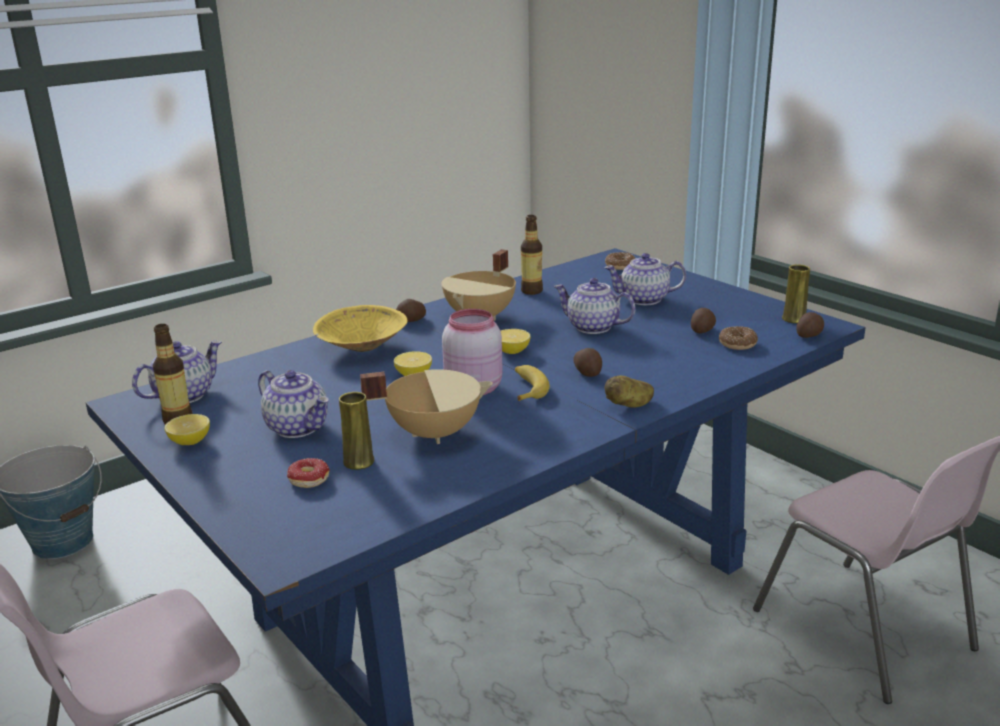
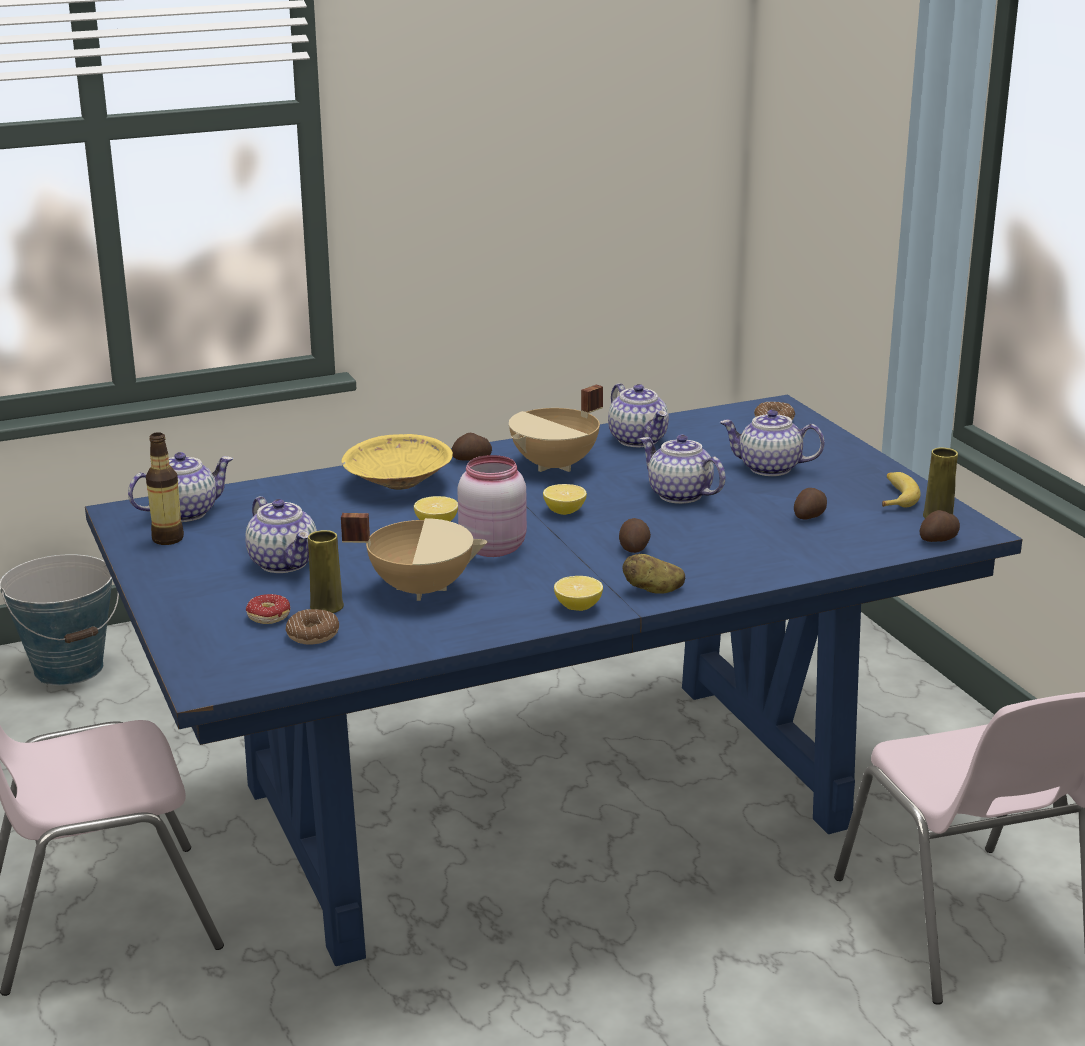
camera: 15 degrees right, 0 degrees up
lemon [165,414,210,445] -> lemon moved to [554,576,603,611]
banana [515,365,550,401] -> banana moved to [882,472,921,507]
bottle [521,215,543,295] -> teapot [608,383,669,447]
donut [719,326,758,350] -> donut moved to [286,609,339,644]

